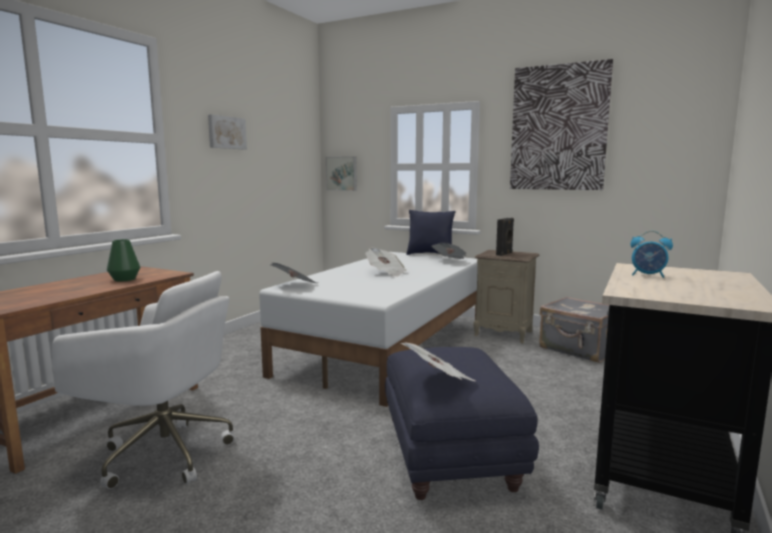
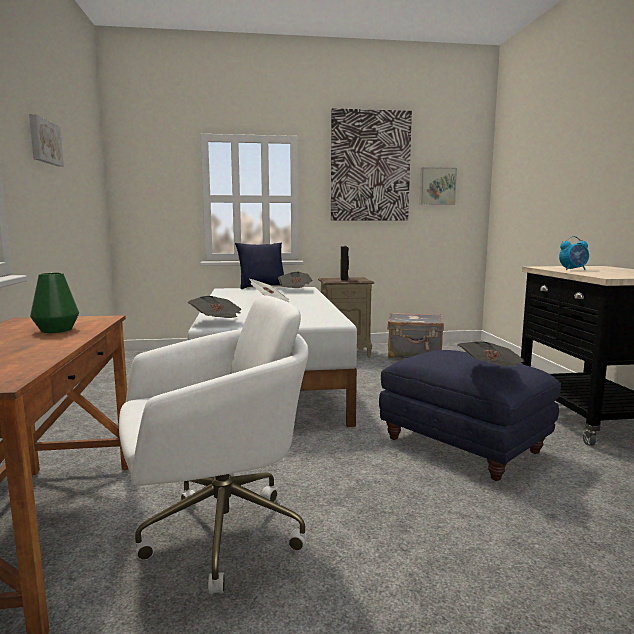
camera: 35 degrees left, 0 degrees up
picture [326,156,357,191] -> picture moved to [419,167,457,205]

